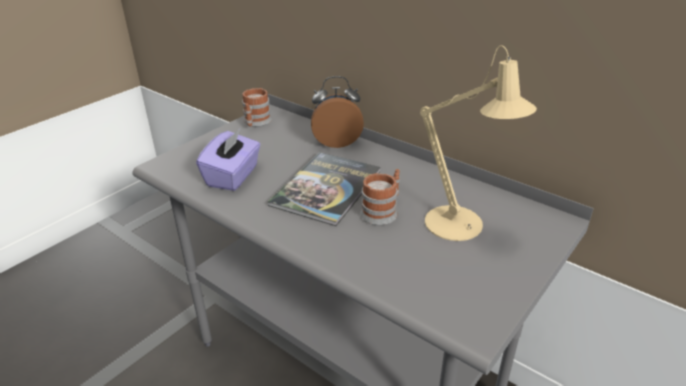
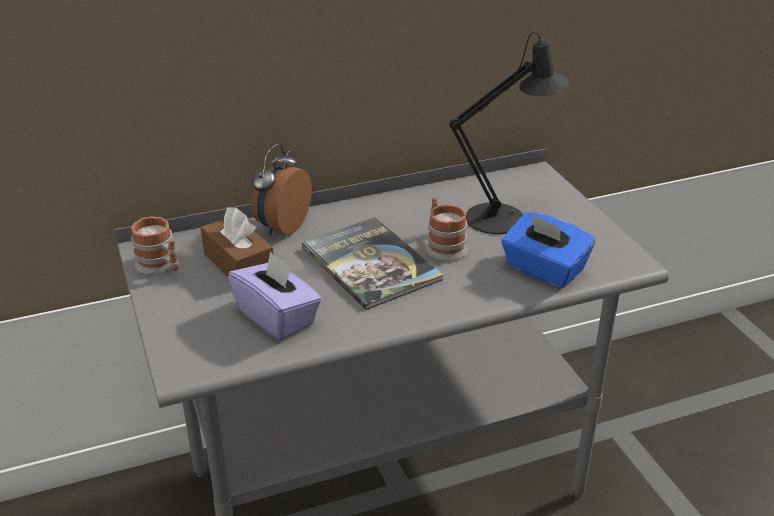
camera: 60 degrees left, 0 degrees up
beige table lamp [420,45,537,241] -> black table lamp [449,32,569,234]
none -> brown tissue box [201,207,274,277]
none -> blue tissue box [501,212,595,288]

